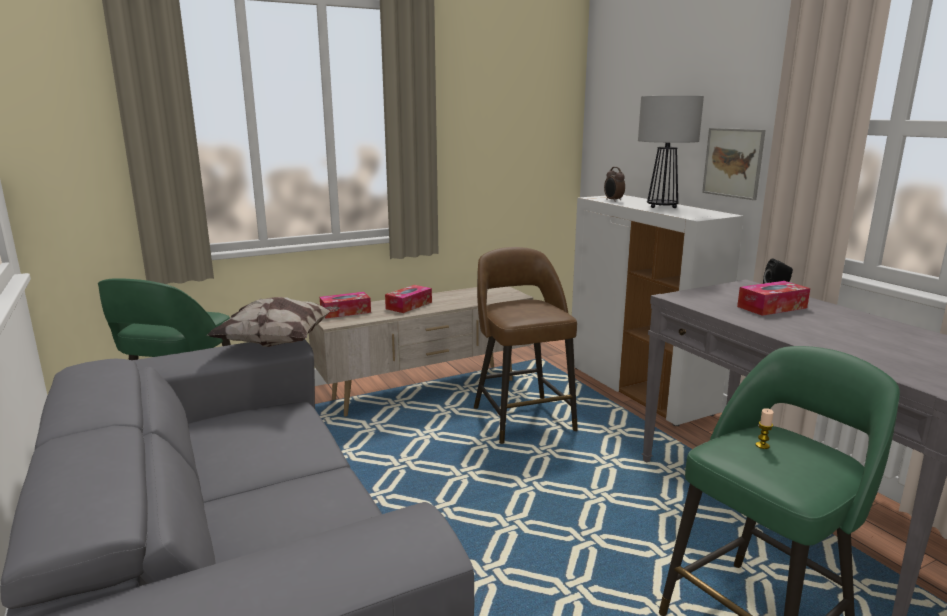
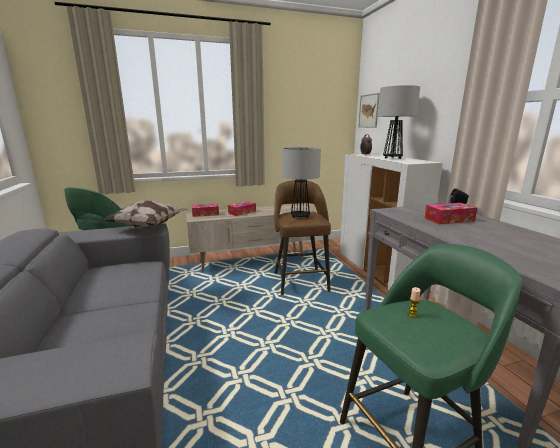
camera: 10 degrees right, 0 degrees up
picture [702,128,766,200] -> picture moved to [358,93,380,128]
none -> table lamp [282,147,321,218]

